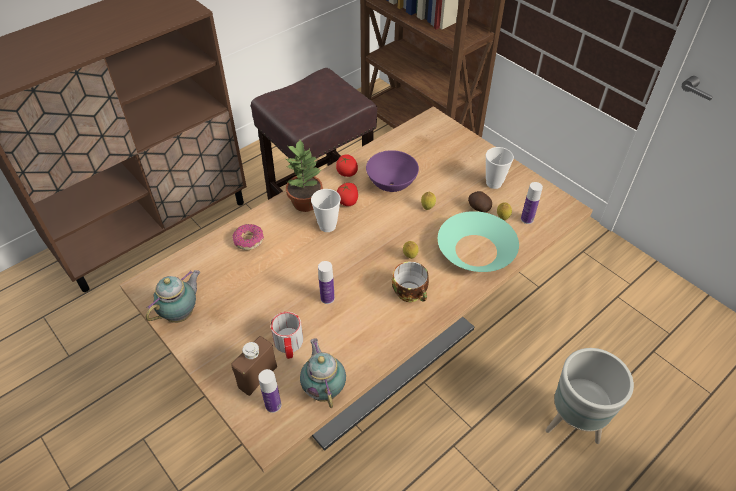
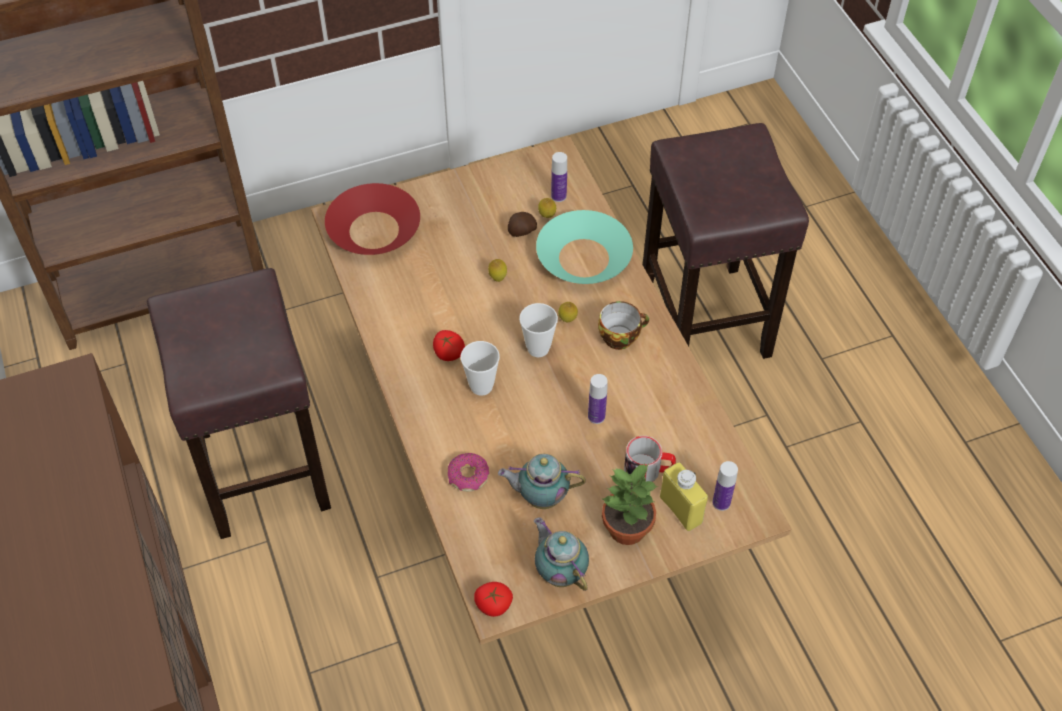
camera: 70 degrees left, 5 degrees up
brown bottle [231,336,277,396] -> yellow bottle [660,462,708,531]
potted plant [286,140,323,212] -> potted plant moved to [601,464,658,545]
teapot [300,339,346,408] -> teapot moved to [498,454,586,509]
tomato [336,154,358,177] -> tomato moved to [474,582,513,617]
purple bowl [366,150,419,192] -> none
cup [486,147,514,189] -> cup moved to [519,303,558,357]
grey planter [546,348,634,444] -> brown stool [643,123,809,359]
none -> red bowl [325,183,420,255]

